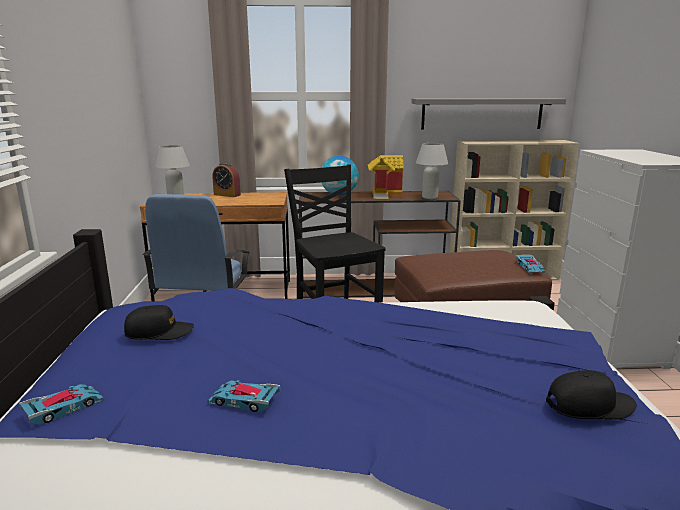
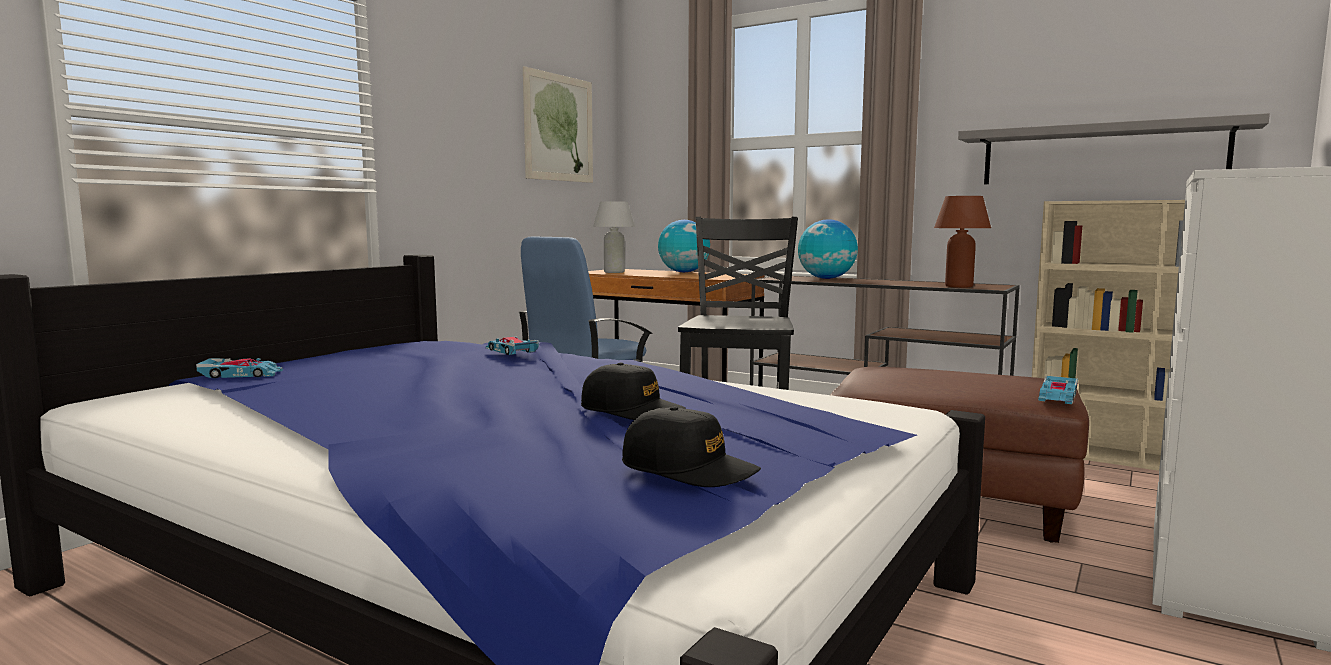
camera: 35 degrees right, 10 degrees down
black cap [124,305,194,340] -> black cap moved to [581,363,686,420]
toy car [207,380,280,412] -> toy car moved to [486,337,539,355]
alarm clock [212,163,241,197] -> globe [658,220,710,272]
toy house [368,155,404,199] -> none
white table lamp [416,143,448,199] -> brown table lamp [934,196,991,288]
none -> picture [523,66,593,183]

